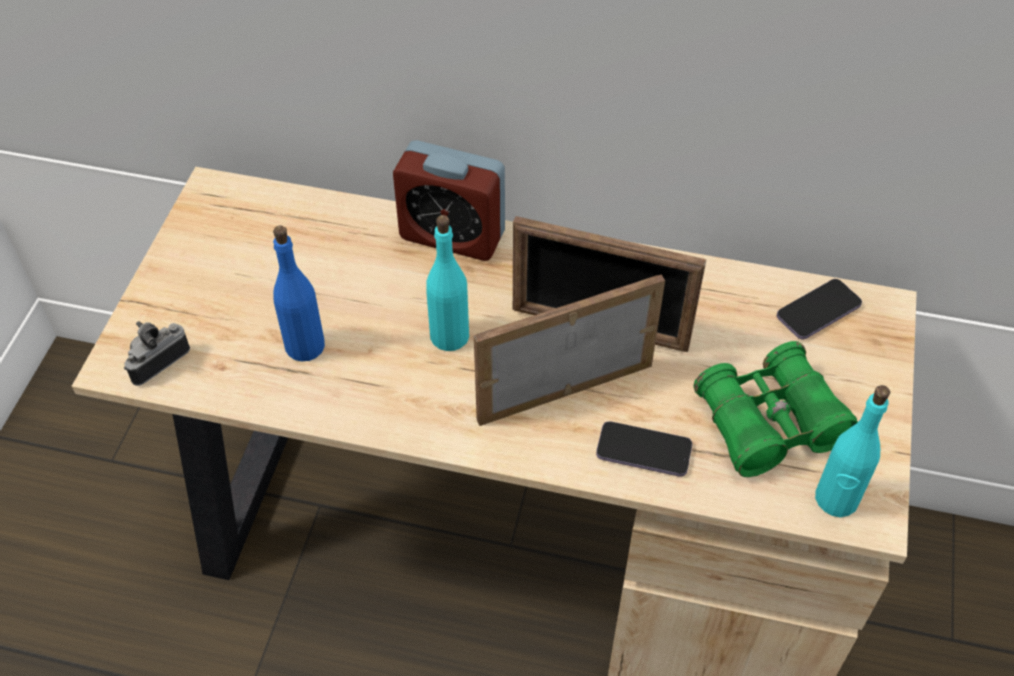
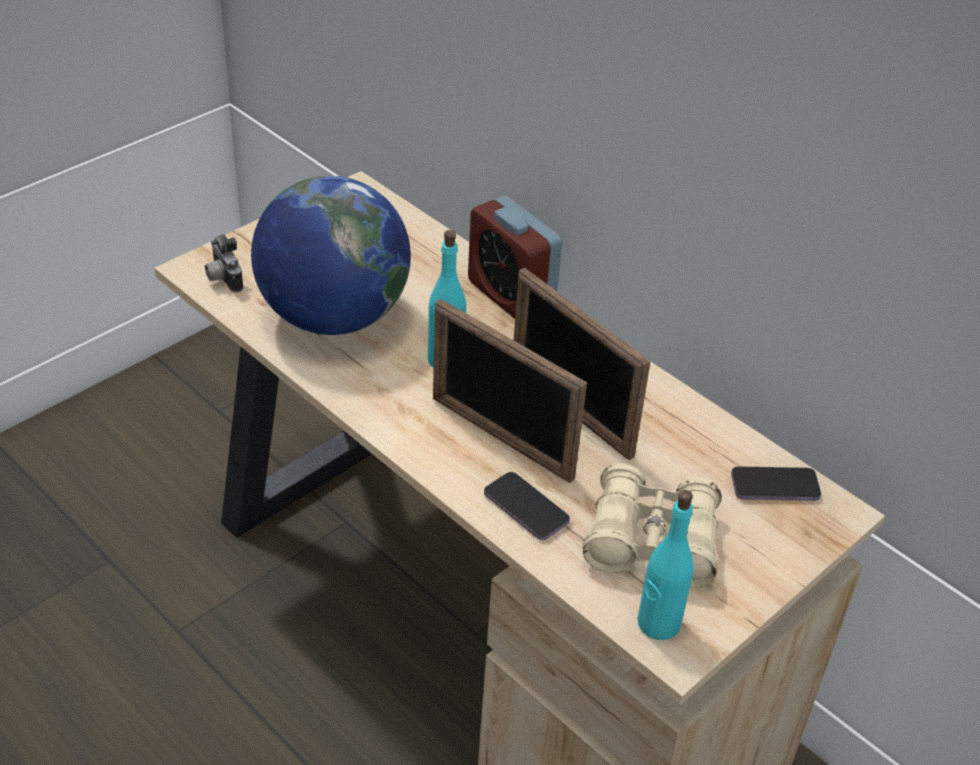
camera: 30 degrees right, 10 degrees down
camera [124,321,190,386] -> camera turned 105 degrees counterclockwise [205,234,243,293]
blue bottle [273,225,325,362] -> globe [251,176,411,335]
picture frame [474,275,665,426] -> picture frame turned 150 degrees counterclockwise [433,299,587,483]
green binoculars [694,341,858,477] -> beige binoculars [583,464,722,588]

